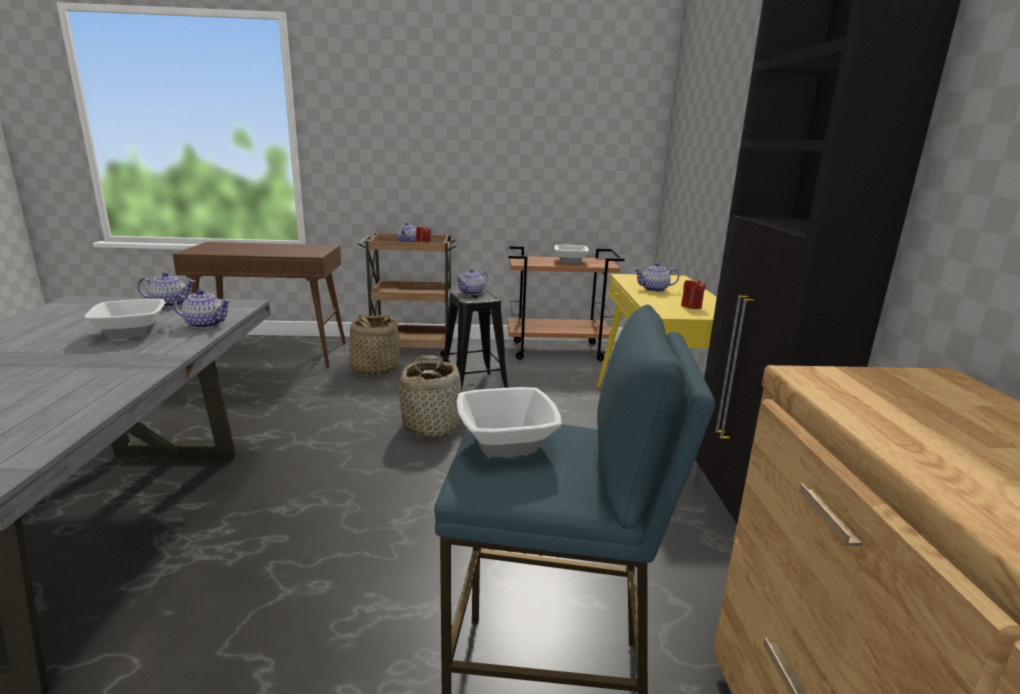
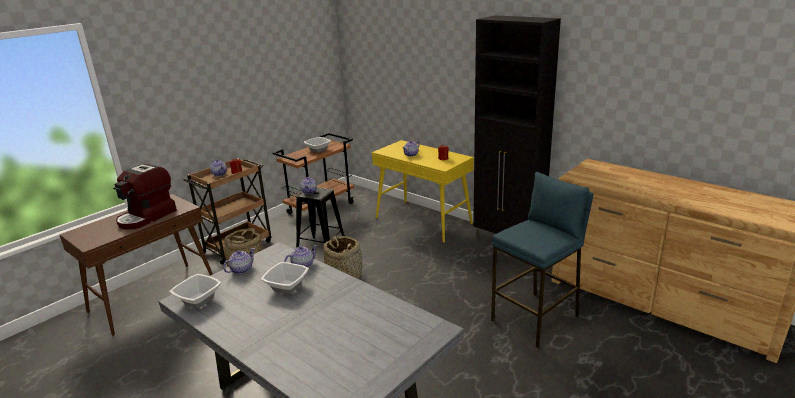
camera: 45 degrees left, 5 degrees up
bowl [457,387,562,457] -> bowl moved to [169,274,221,308]
none -> coffee machine [113,163,177,230]

